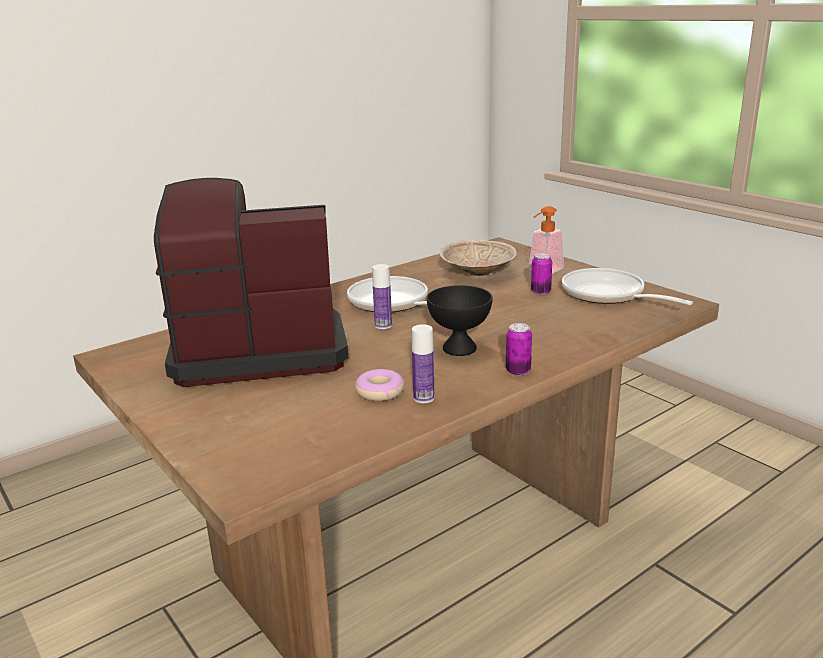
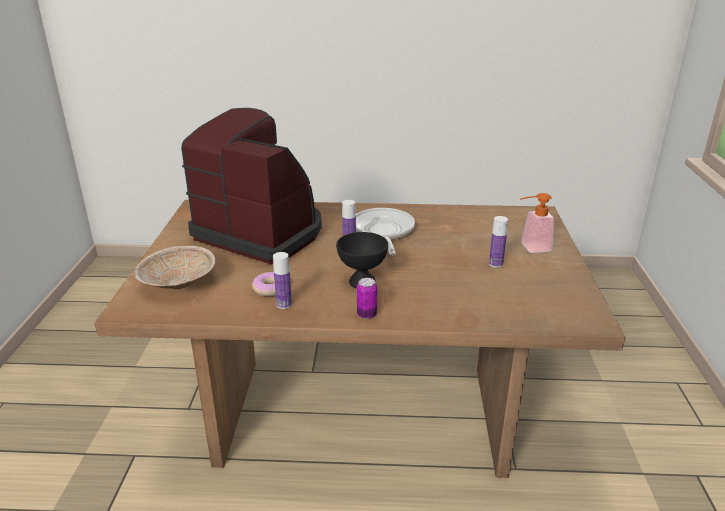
camera: 40 degrees right, 5 degrees up
beige bowl [440,240,517,276] -> beige bowl moved to [134,246,215,289]
can [531,253,552,295] -> bottle [489,216,508,268]
frying pan [562,268,693,305] -> none

